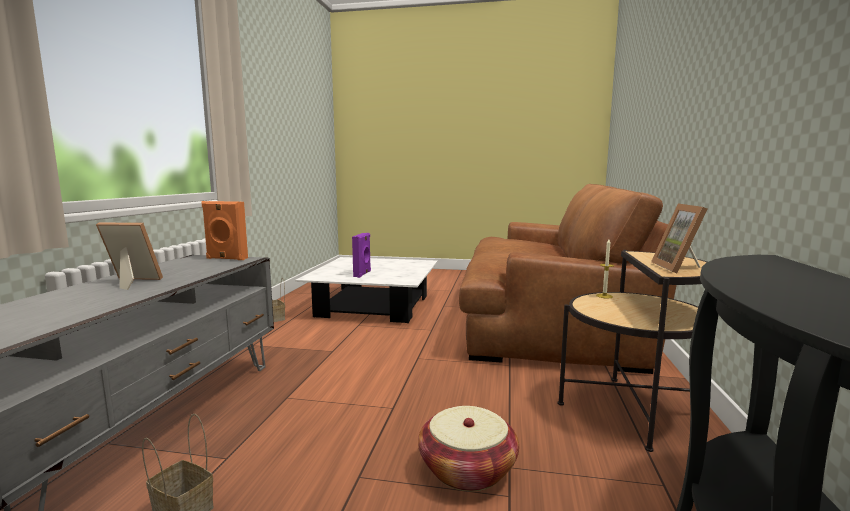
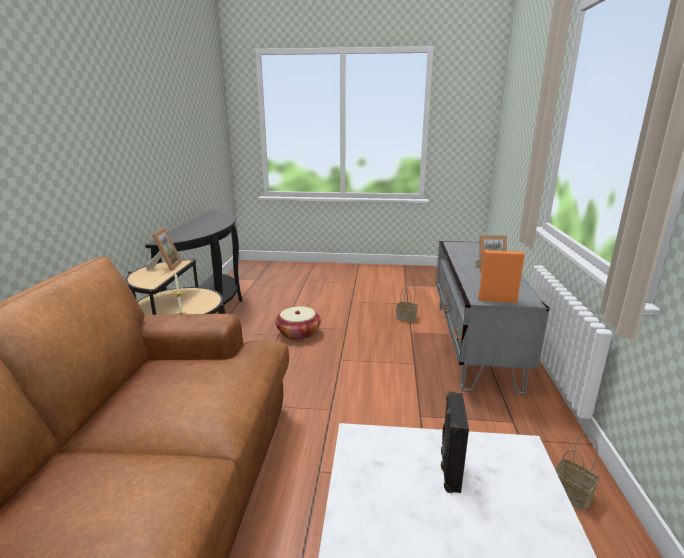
camera: 175 degrees right, 10 degrees up
purple speaker [352,233,371,278] -> black speaker [441,391,469,493]

